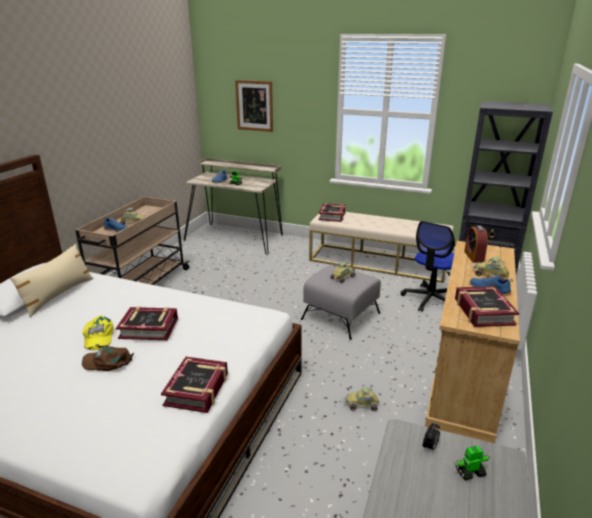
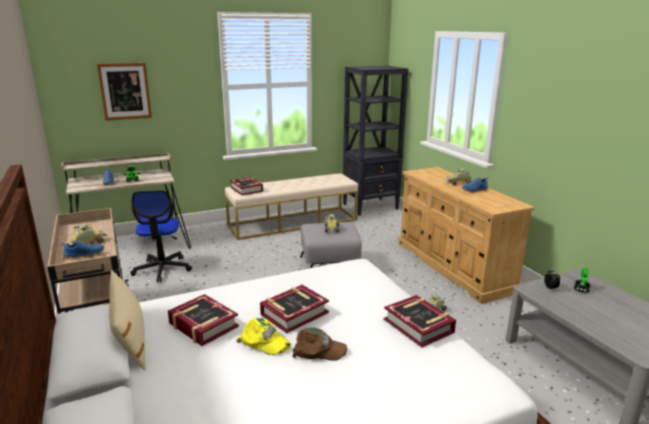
camera: 45 degrees left, 5 degrees down
brown cap [82,346,134,371] -> brown cap turned 135 degrees counterclockwise [292,327,347,361]
office chair [401,221,455,312] -> office chair moved to [130,190,192,283]
book [455,286,519,327] -> book moved to [168,294,239,346]
alarm clock [464,225,488,263] -> none

